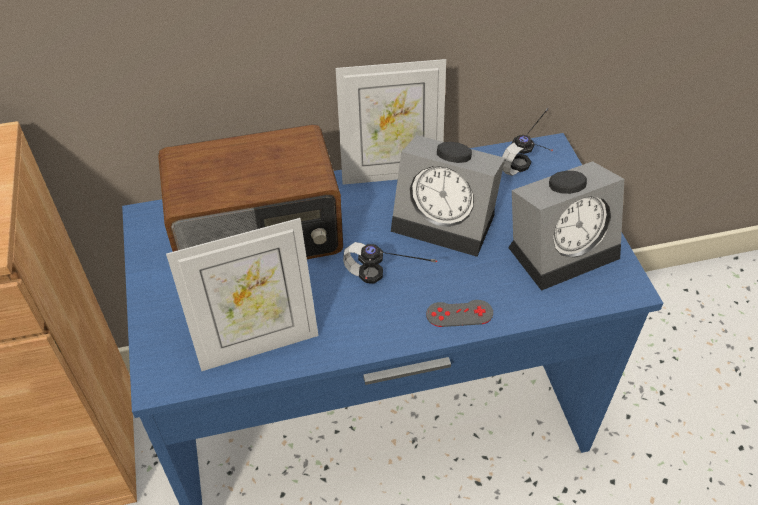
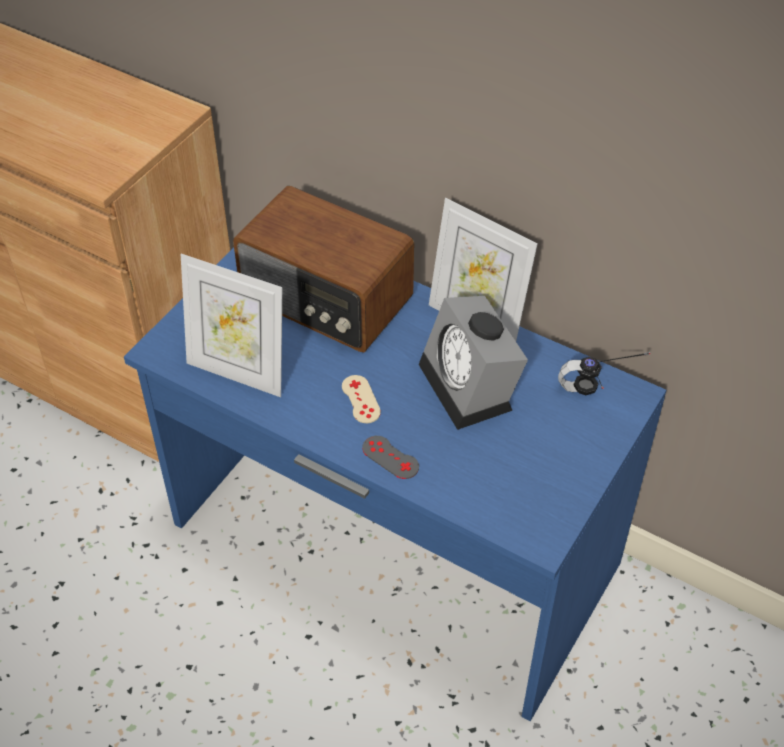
camera: 45 degrees right, 0 degrees up
headphones [343,242,437,284] -> beige game controller [342,375,381,423]
alarm clock [508,161,624,291] -> none

